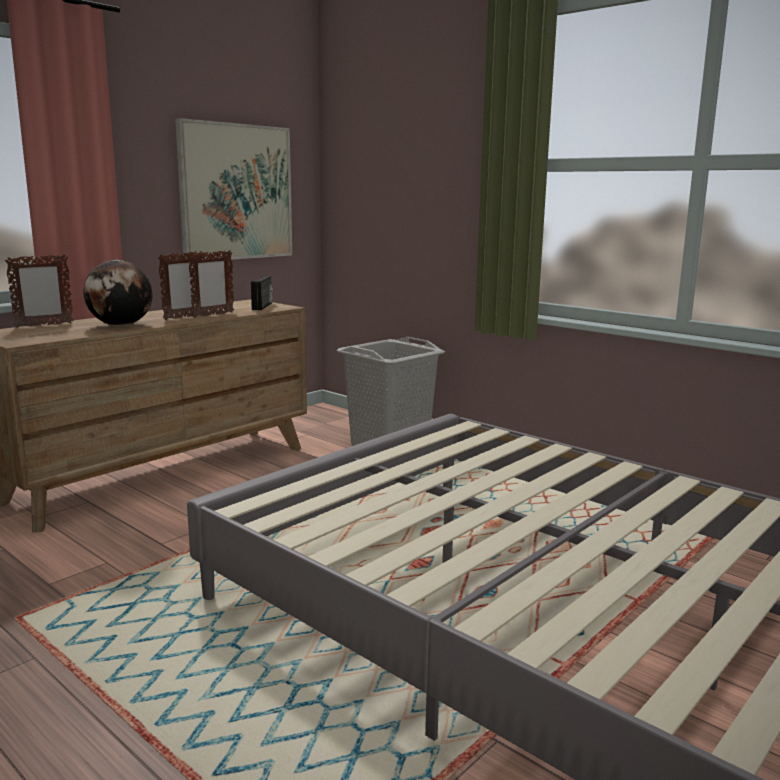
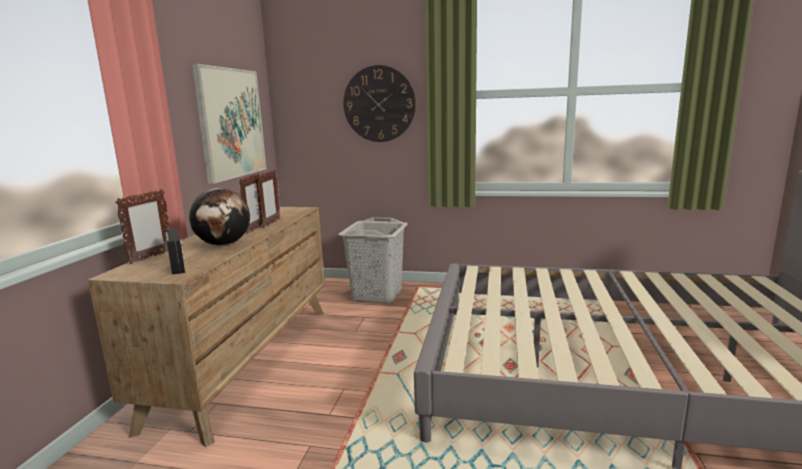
camera: 30 degrees left, 0 degrees up
radio [251,276,273,310] -> radio moved to [165,227,185,274]
none -> wall clock [343,65,416,142]

